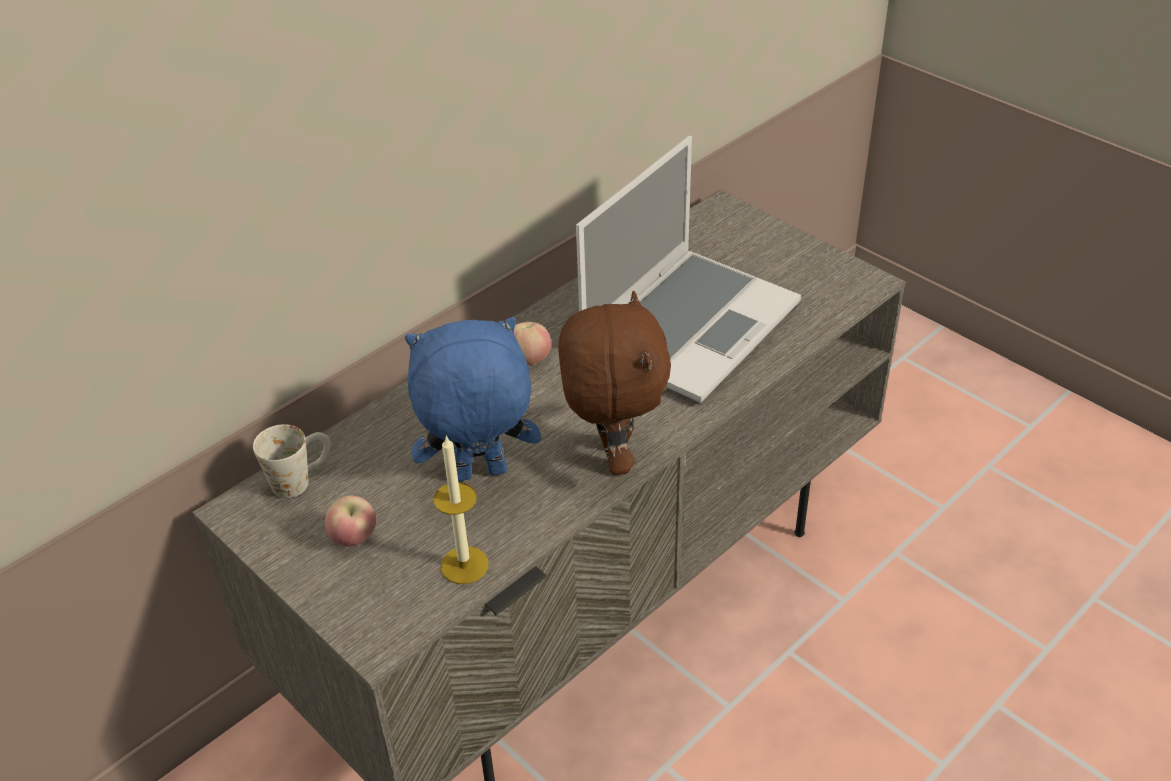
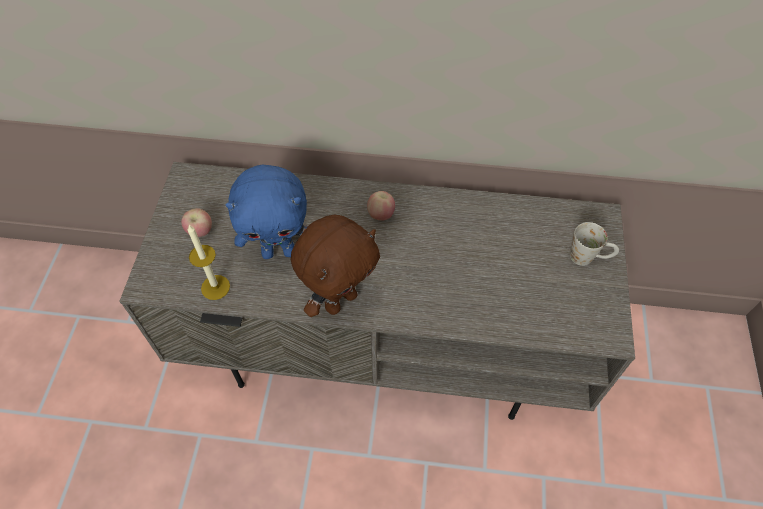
camera: 50 degrees right, 15 degrees up
white mug [253,424,331,498] -> white mug moved to [570,222,619,266]
blue plush toy [405,317,541,482] -> blue plush toy turned 135 degrees clockwise [225,164,308,259]
laptop [576,136,801,403] -> none

